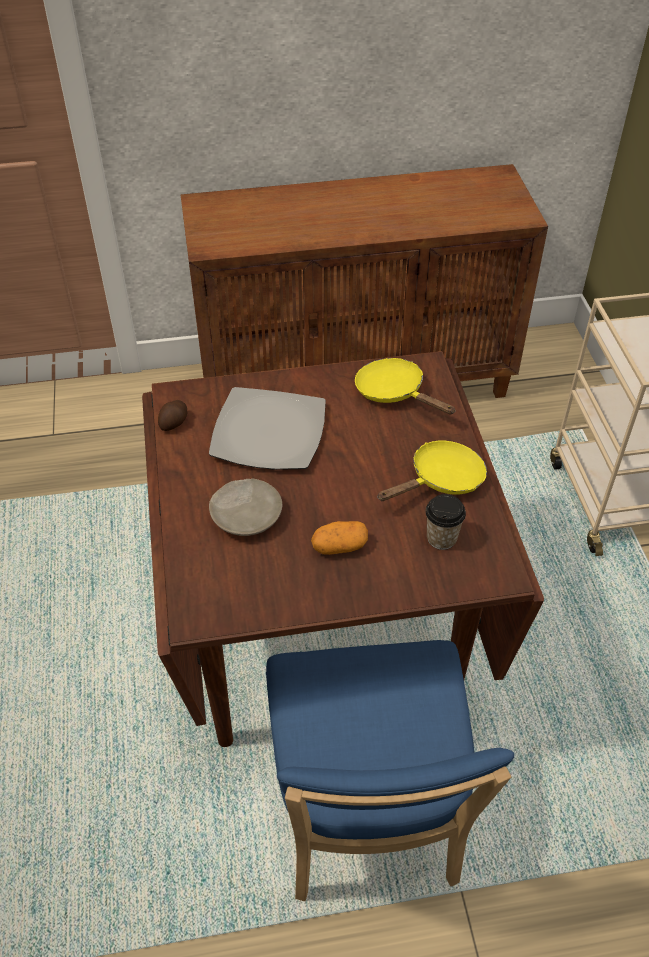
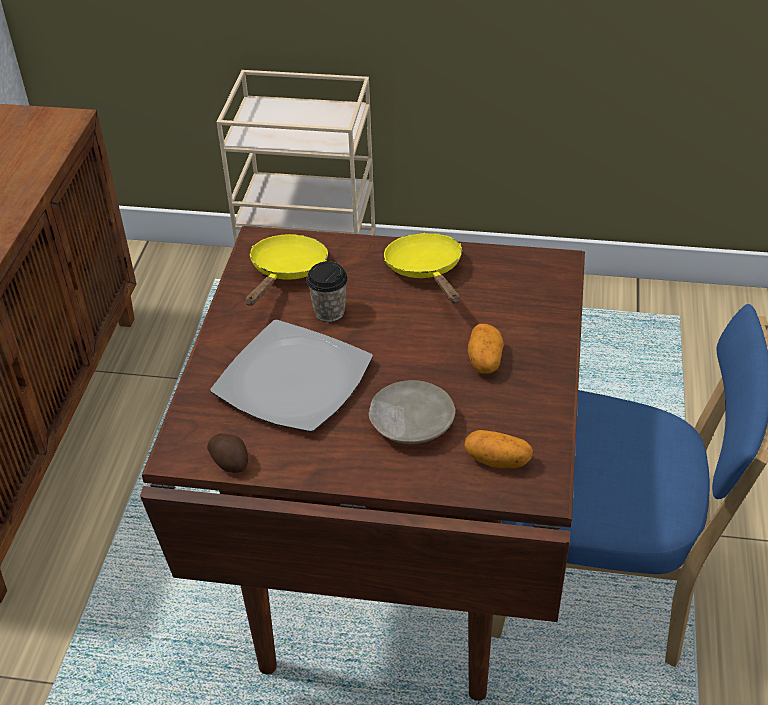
camera: 70 degrees left, 5 degrees down
yellow frying pan [355,358,456,415] -> yellow frying pan turned 135 degrees clockwise [245,234,328,306]
cup [426,494,466,550] -> cup moved to [306,261,348,322]
none -> potato [465,430,533,468]

